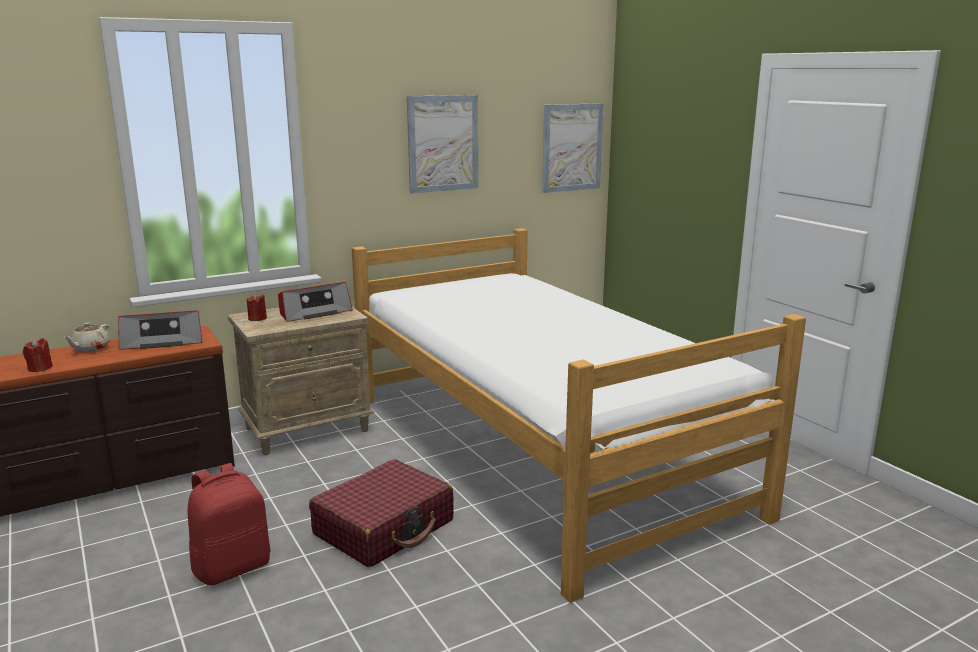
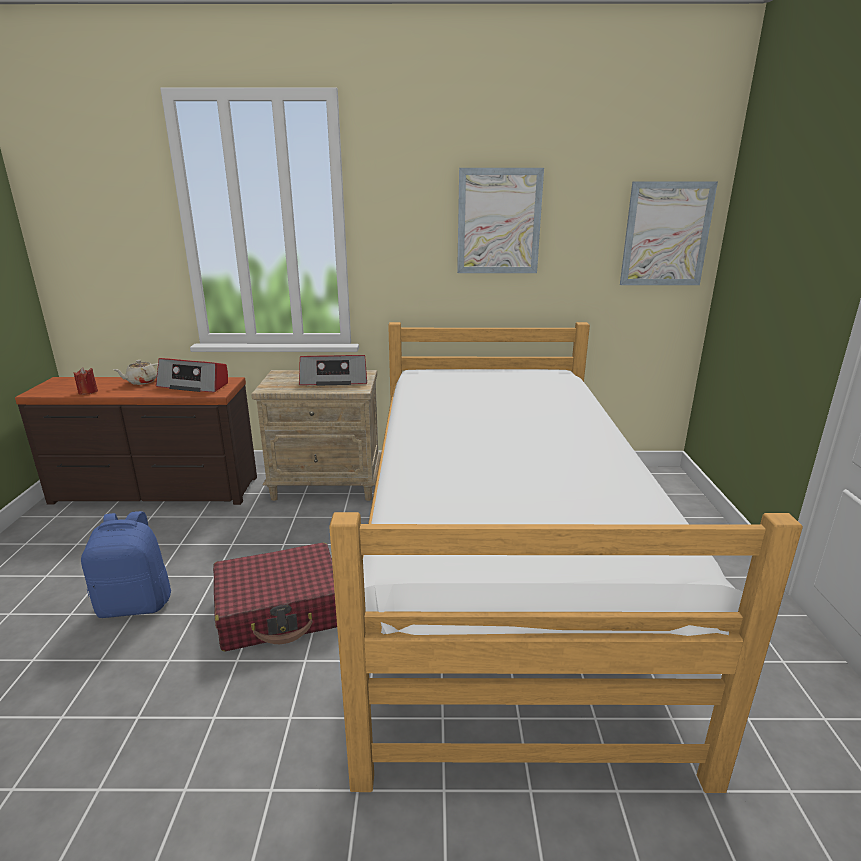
camera: 30 degrees right, 5 degrees up
red backpack [188,463,271,586] -> blue backpack [81,511,171,618]
red candle [247,293,267,321] -> none

